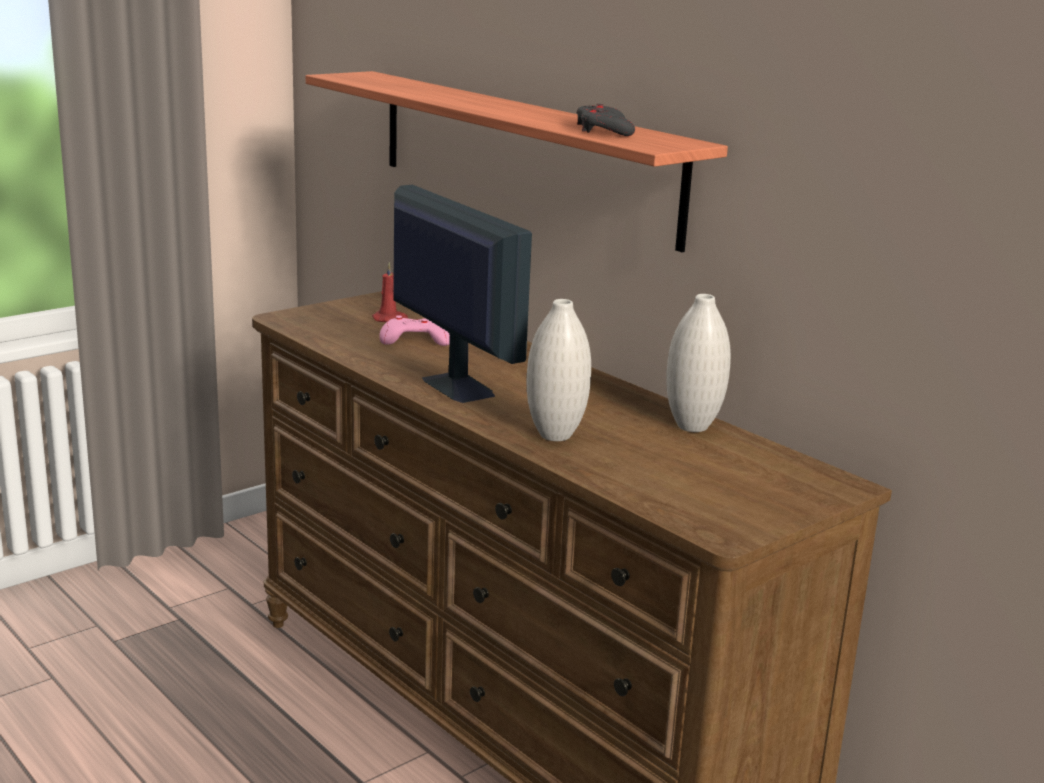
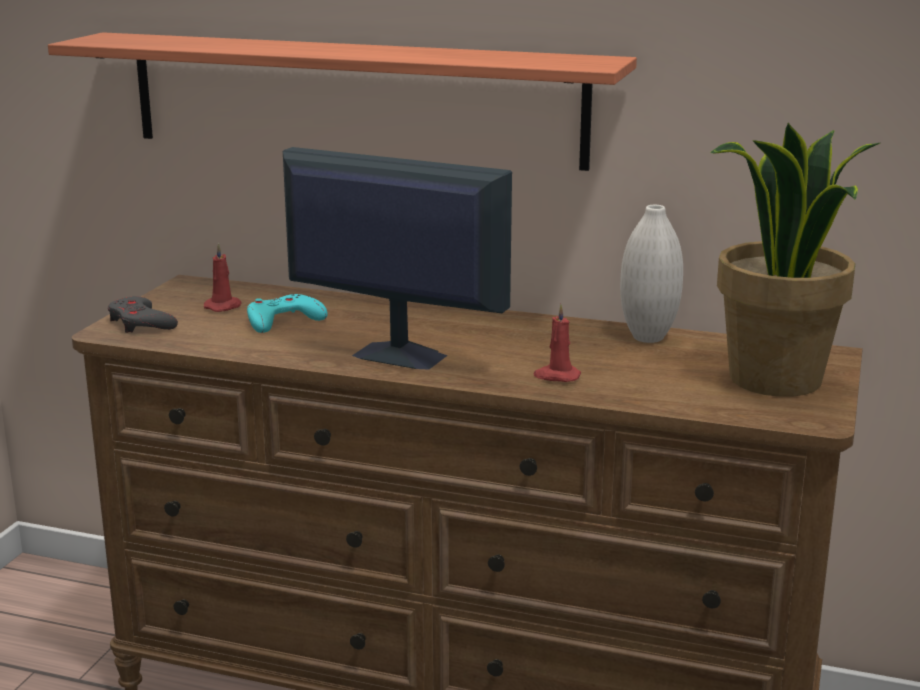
camera: 30 degrees left, 0 degrees up
pink game controller [379,315,450,346] -> turquoise game controller [247,294,328,333]
white vase [527,299,591,441] -> red candle [533,304,581,382]
grey game controller [577,104,635,136] -> grey game controller moved to [108,296,178,333]
none -> potted plant [710,123,880,397]

